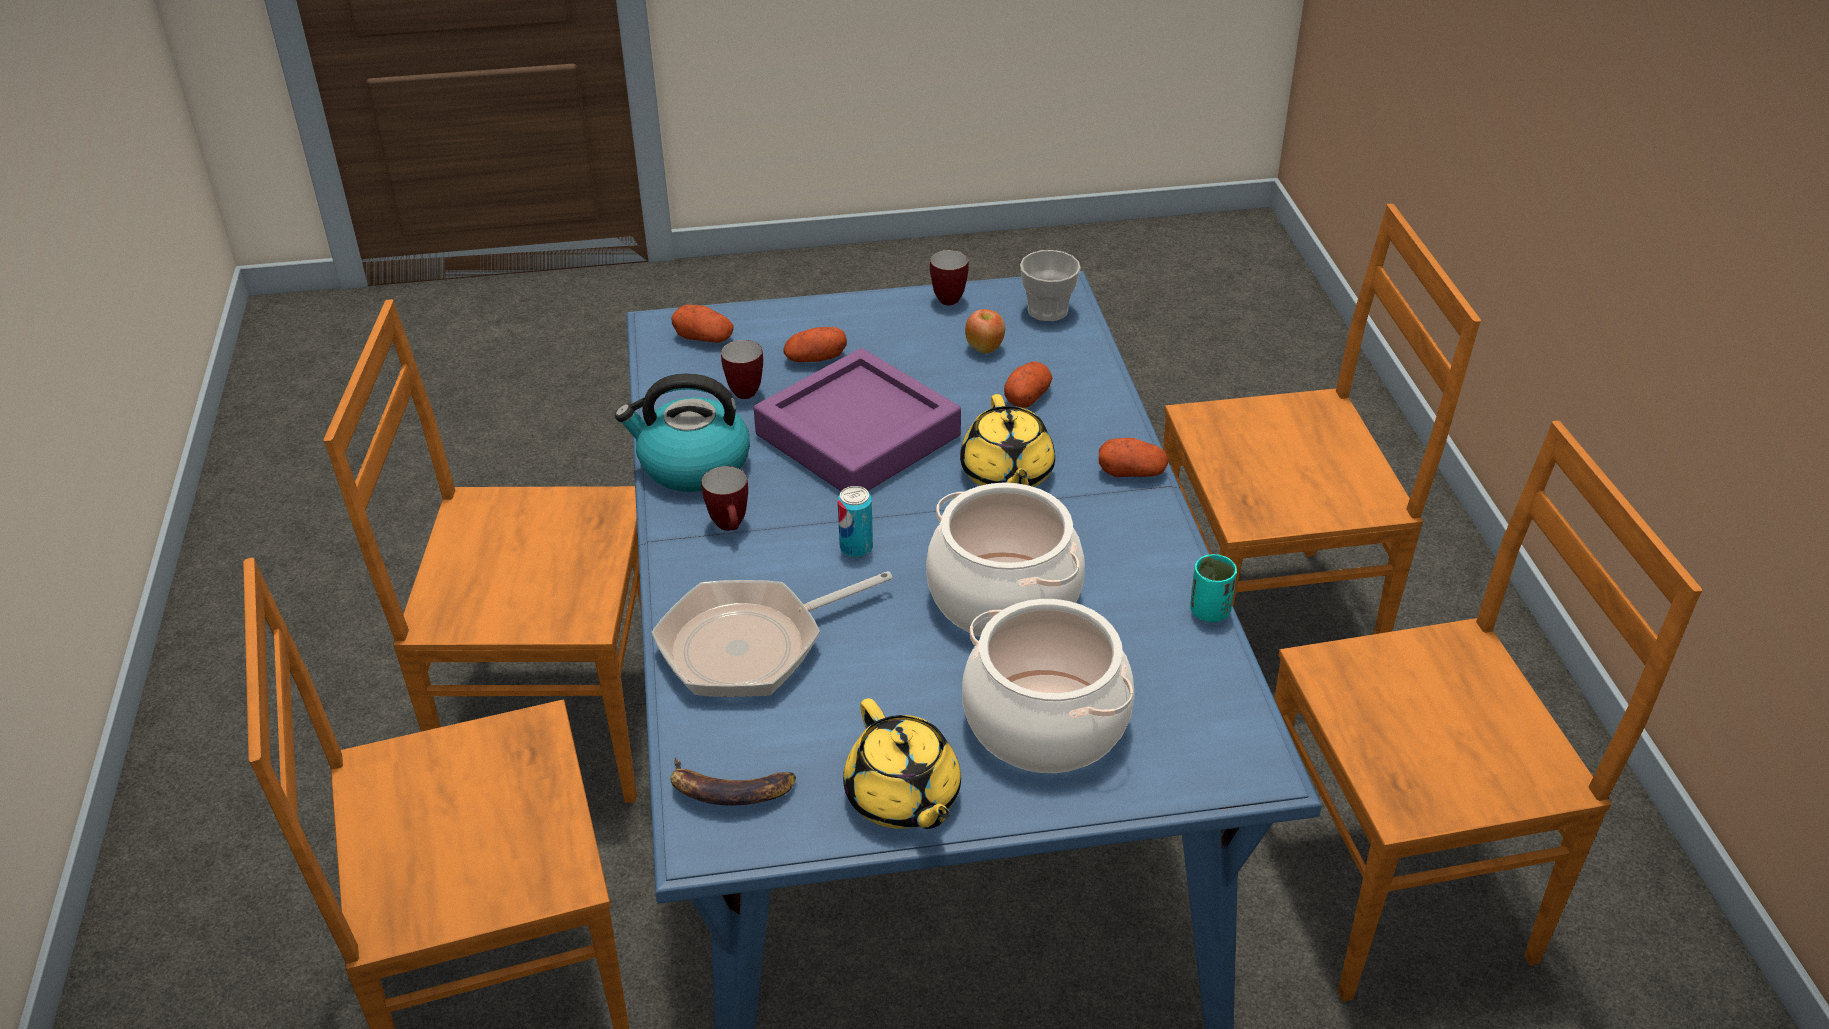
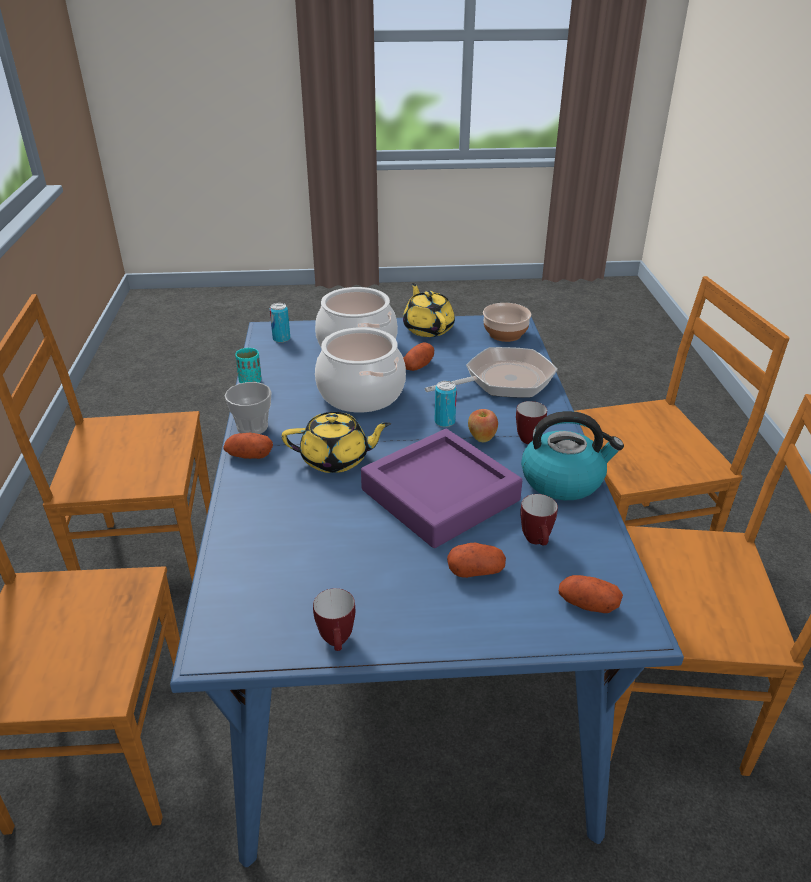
camera: 175 degrees left, 5 degrees down
banana [670,757,796,806] -> bowl [483,303,531,342]
yellow teapot [960,394,1055,487] -> yellow teapot turned 90 degrees clockwise [282,412,391,473]
apple [965,309,1005,354] -> apple moved to [468,409,498,442]
potato [1004,361,1052,408] -> potato moved to [403,342,434,371]
cup [1020,250,1081,321] -> cup moved to [225,382,271,434]
none -> can [270,303,290,343]

